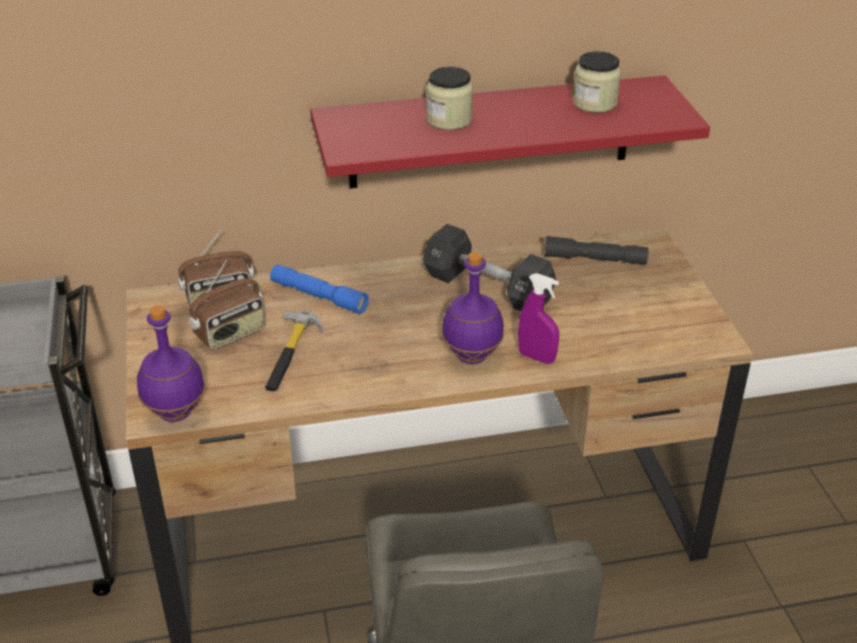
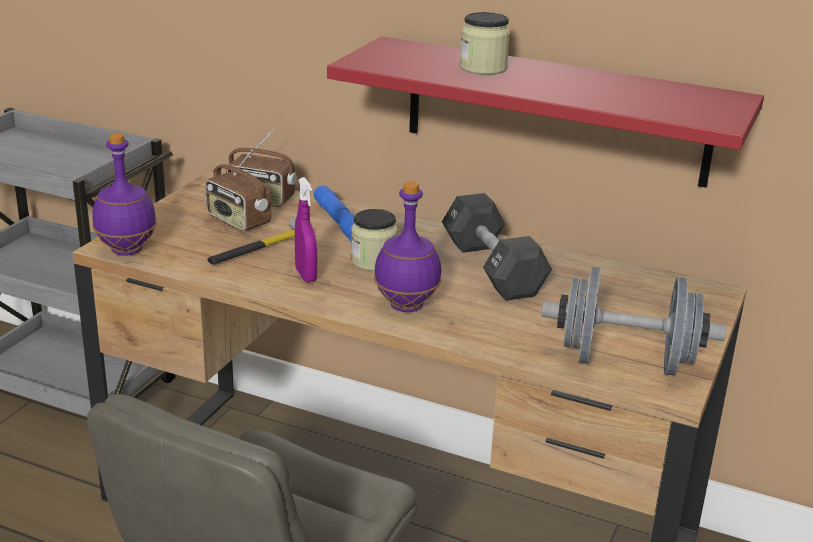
camera: 35 degrees right, 10 degrees down
radio [189,259,266,350] -> radio turned 45 degrees clockwise [205,150,271,231]
purple spray bottle [518,273,559,364] -> purple spray bottle moved to [295,177,317,282]
grey flashlight [544,236,649,264] -> none
jar [573,51,621,113] -> jar moved to [351,209,398,271]
none -> grey dumbbell [542,267,726,376]

